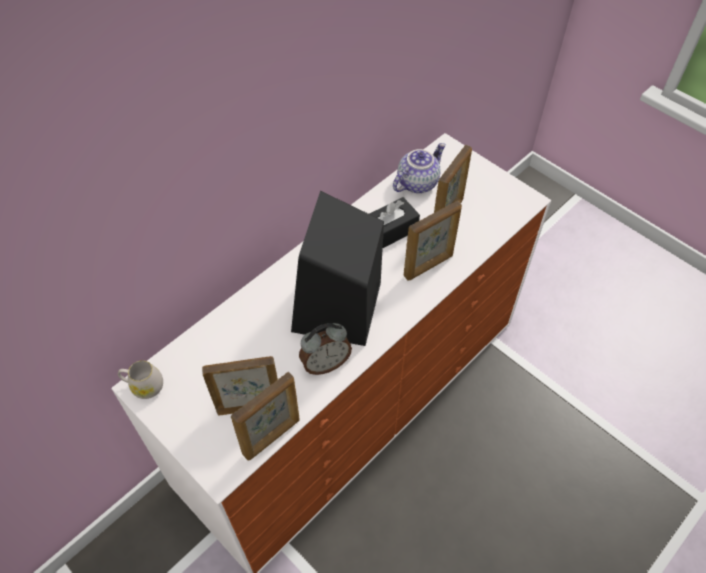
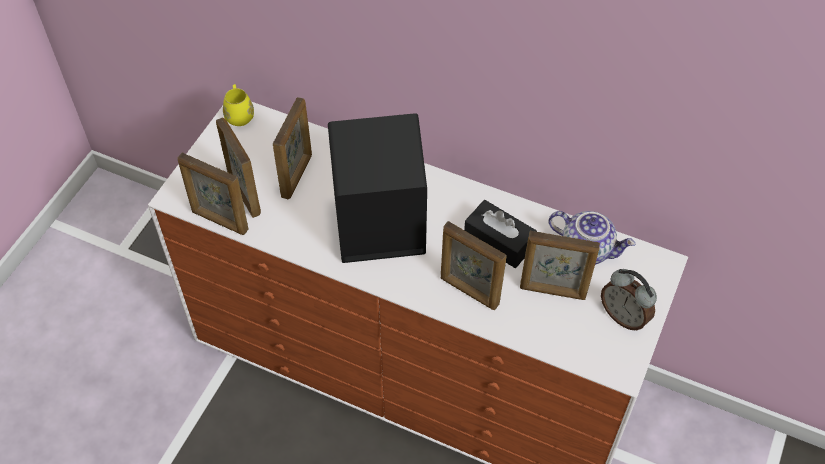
camera: 70 degrees right, 0 degrees up
white mug [118,360,163,399] -> yellow mug [223,84,254,126]
alarm clock [299,323,352,375] -> alarm clock moved to [601,269,657,330]
none -> picture frame [273,97,312,199]

